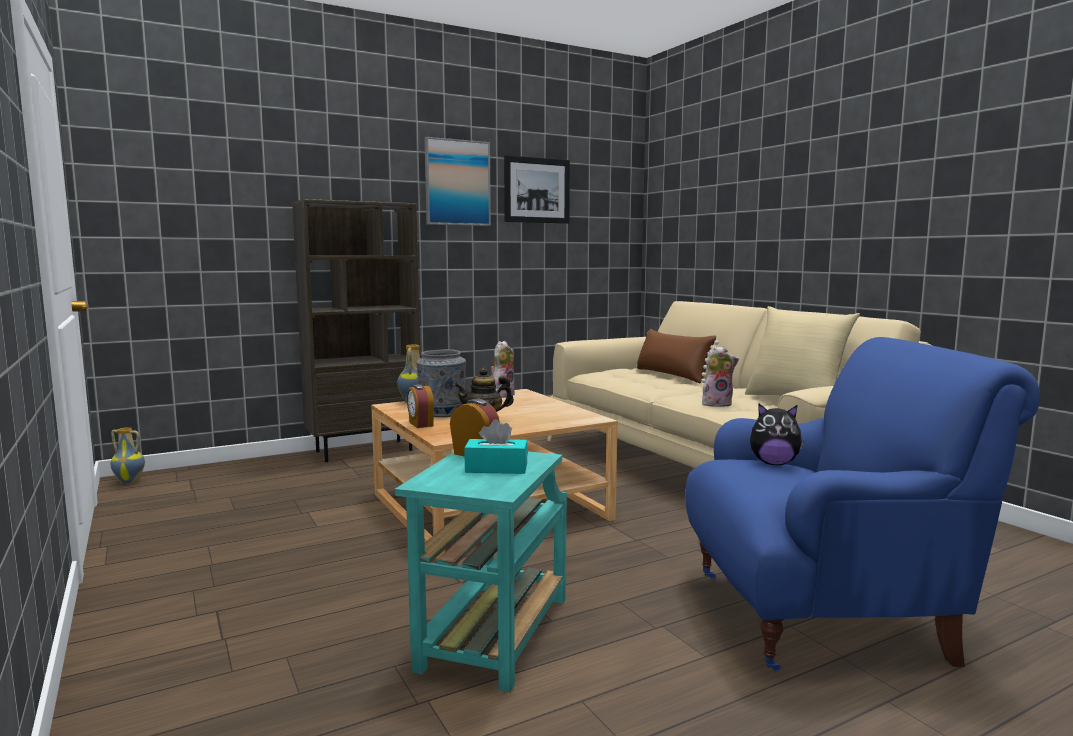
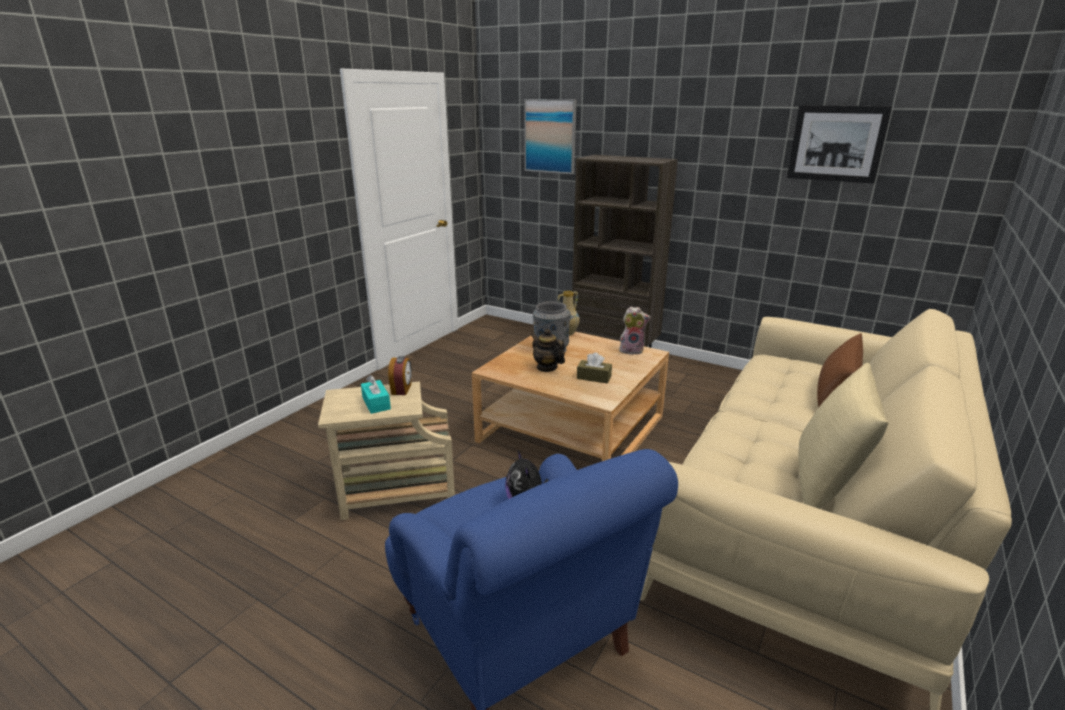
camera: 60 degrees right, 15 degrees up
vase [111,427,145,484] -> none
turquoise side table [395,452,567,692] -> beige side table [318,381,455,520]
alarm clock [407,384,434,428] -> none
picture [424,137,491,226] -> picture moved to [524,99,576,174]
plush toy [702,346,739,407] -> none
none -> brown tissue box [577,352,612,384]

